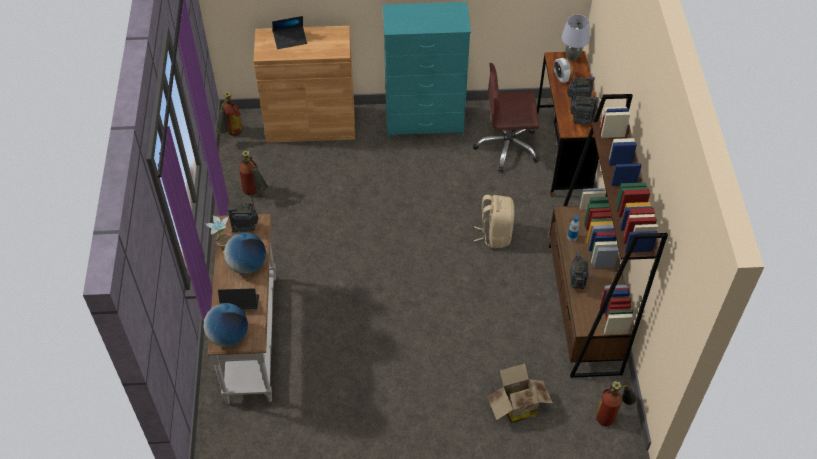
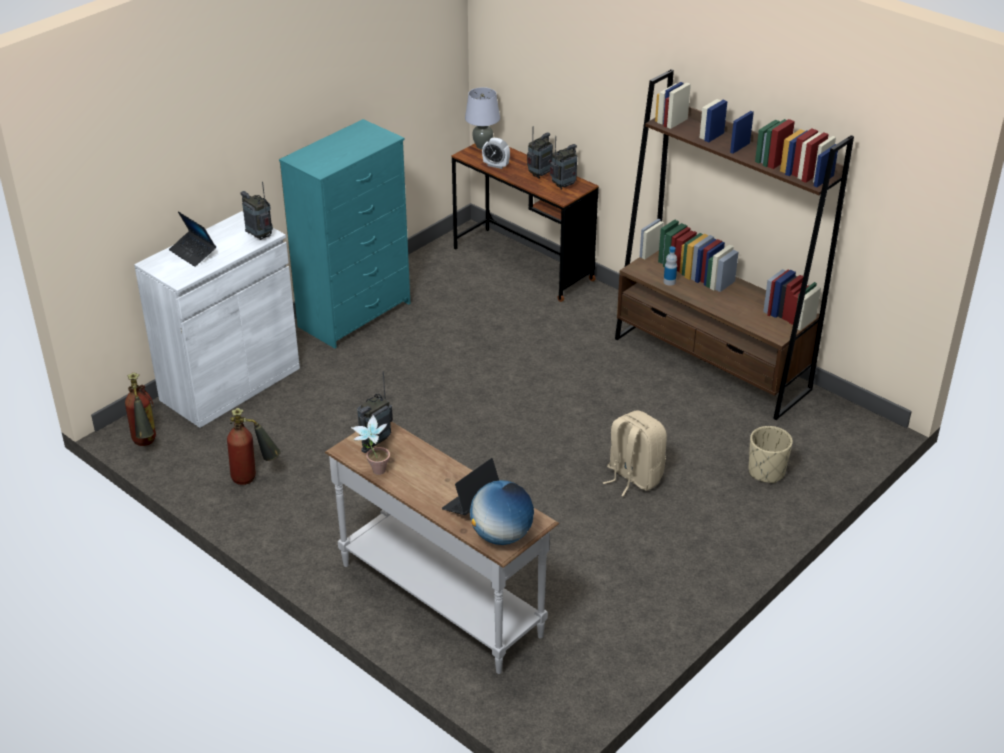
camera: 45 degrees left, 15 degrees down
globe [223,233,266,274] -> none
brown cabinet [254,26,355,143] -> white cabinet [134,211,300,428]
laptop [272,16,307,49] -> laptop turned 105 degrees clockwise [169,211,216,267]
brown office chair [473,63,539,172] -> none
beige backpack [474,195,515,248] -> beige backpack moved to [603,410,667,496]
cardboard box [487,363,553,424] -> beige planter [749,426,793,483]
radio [570,252,589,289] -> radio moved to [241,182,273,240]
fire extinguisher [596,381,637,426] -> none

